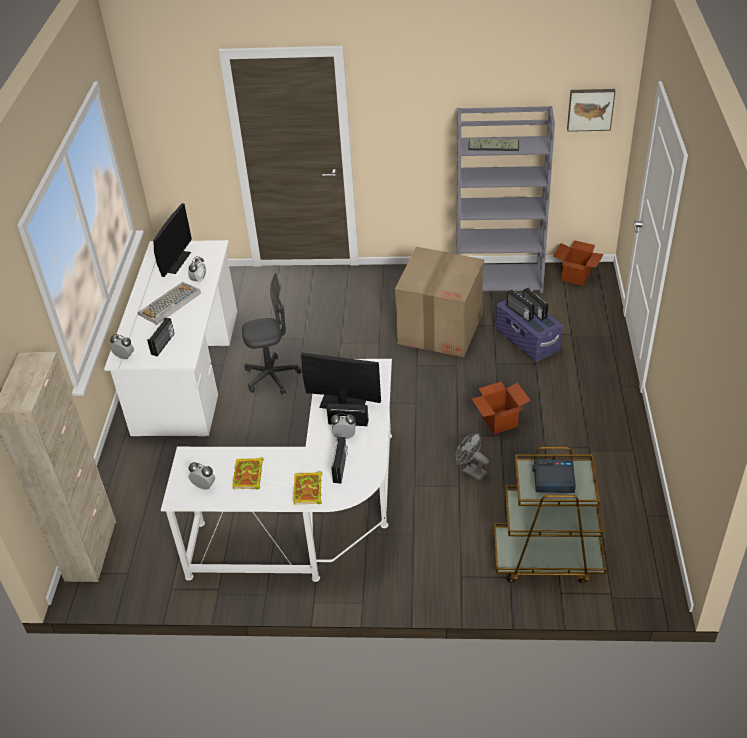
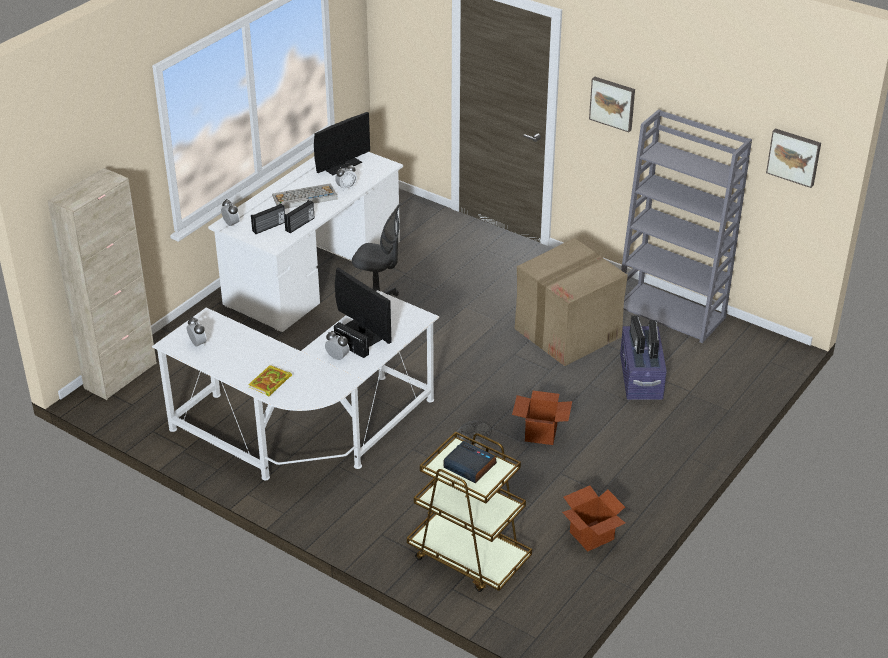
camera: 30 degrees right, 5 degrees down
book [232,457,264,490] -> none
radio [331,437,348,484] -> radio moved to [284,200,315,233]
keyboard [468,139,519,151] -> none
cardboard box [553,240,604,286] -> cardboard box moved to [562,486,625,551]
none -> picture [589,77,635,132]

